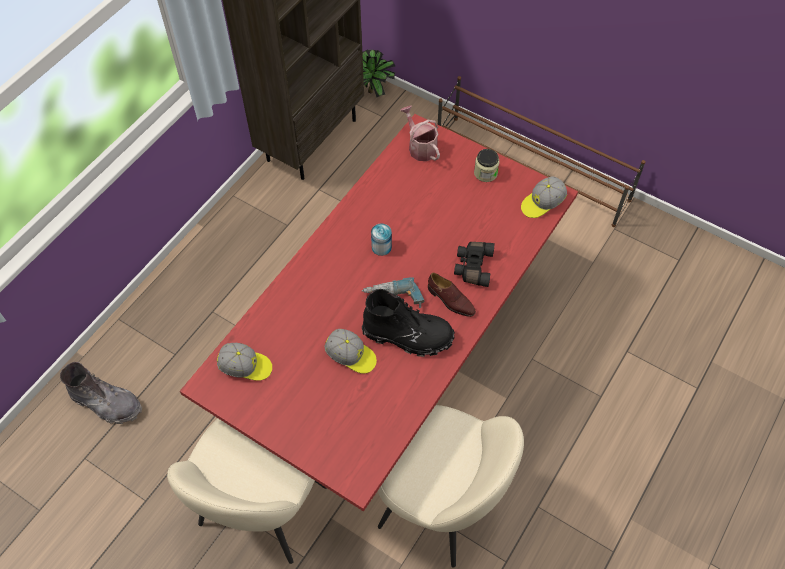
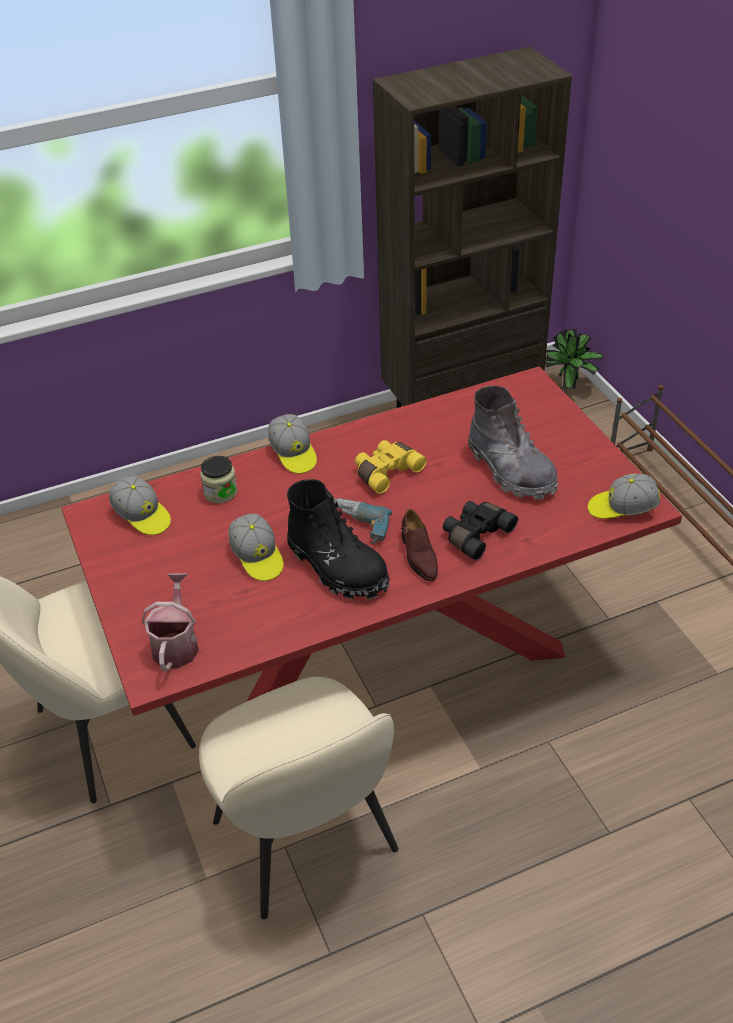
camera: 35 degrees right, 15 degrees down
grey boot [60,362,142,424] -> grey boot moved to [468,385,558,500]
can [371,224,392,256] -> yellow binoculars [355,440,427,494]
watering can [400,105,440,161] -> watering can moved to [142,573,199,671]
jar [474,149,500,182] -> jar moved to [200,456,238,503]
none -> cap [268,414,317,474]

